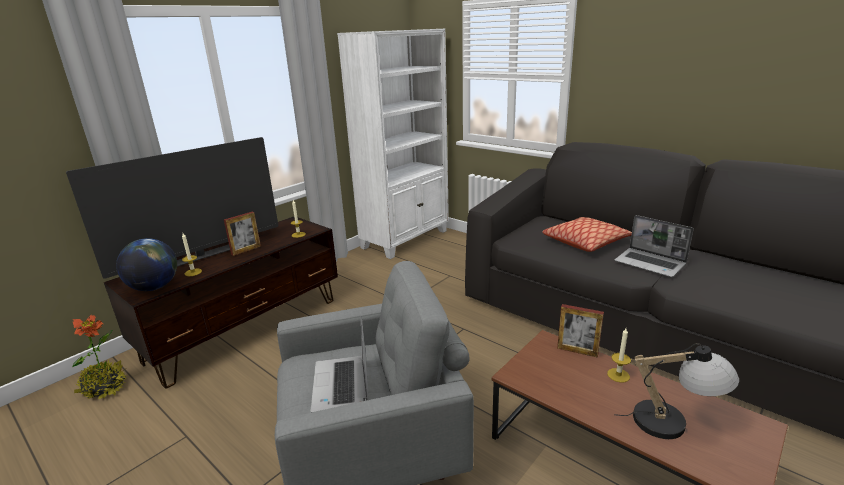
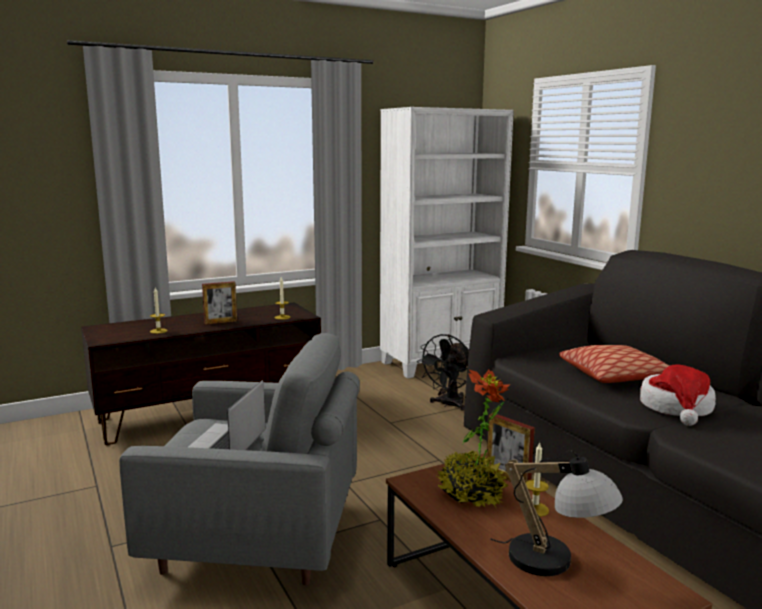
camera: 20 degrees right, 10 degrees down
television [66,137,278,279] -> none
potted plant [72,315,127,399] -> potted plant moved to [435,370,510,508]
globe [116,238,177,291] -> none
laptop [614,215,694,277] -> hat [640,365,716,426]
none -> black fan [417,334,469,411]

